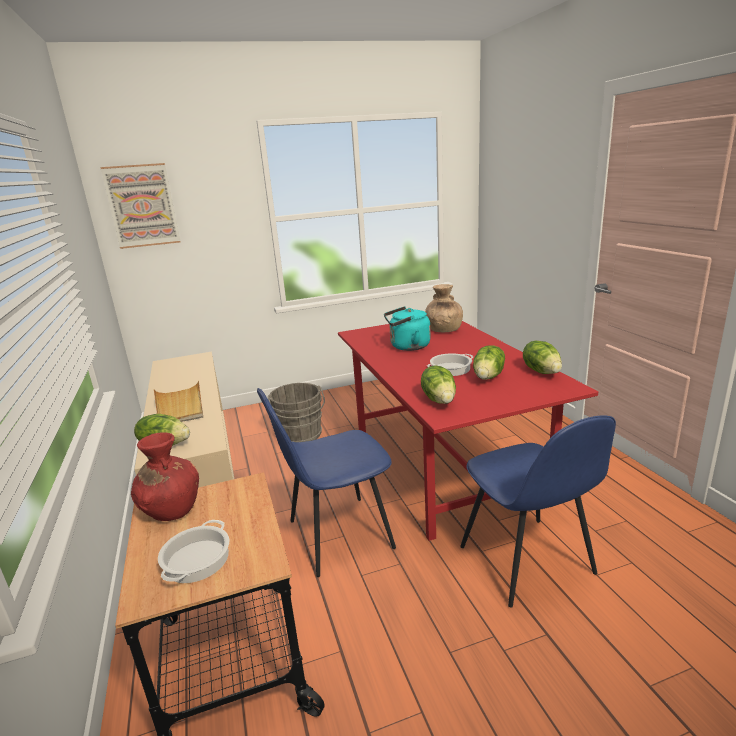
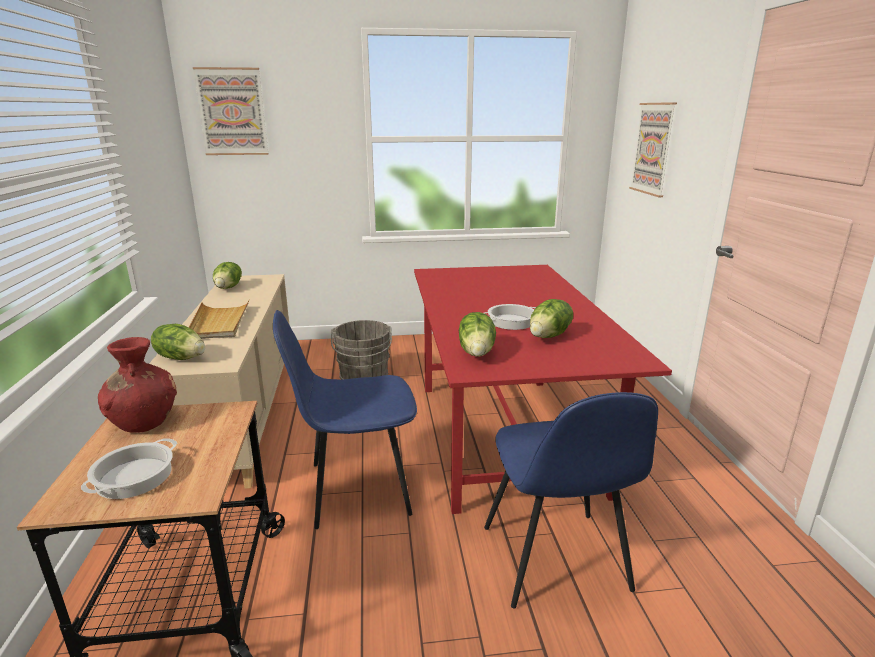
camera: 10 degrees right, 0 degrees up
turquoise kettle [384,306,431,351] -> none
brown vase [425,284,463,332] -> none
lettuce [523,341,562,374] -> lettuce moved to [213,262,242,289]
none -> picture [629,102,677,197]

